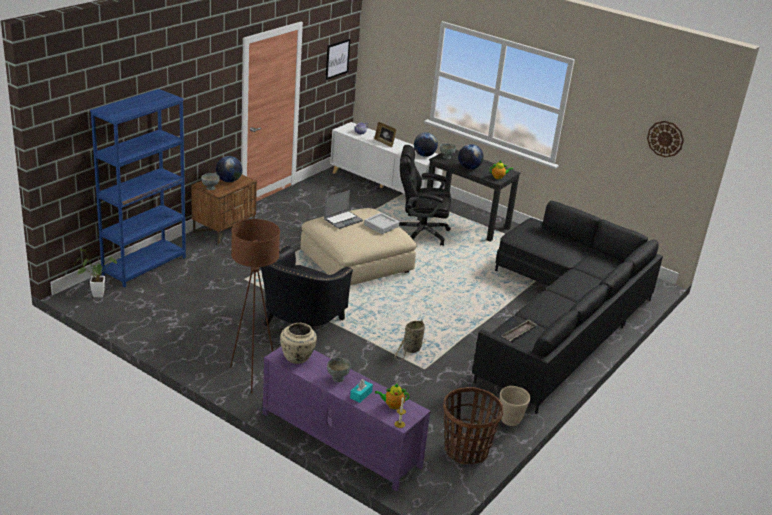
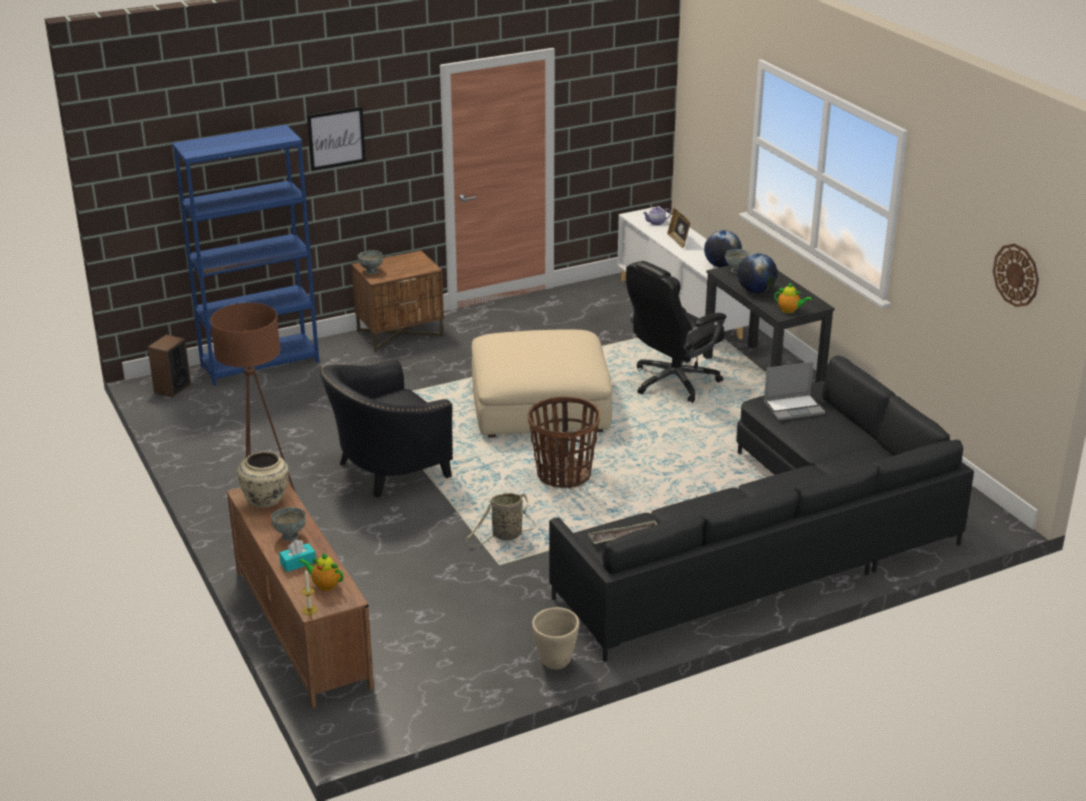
camera: 30 degrees right, 0 degrees up
potted plant [75,248,117,298] -> speaker [148,334,191,398]
globe [216,156,243,182] -> none
purple tv stand [263,347,431,492] -> brown tv stand [227,481,374,708]
laptop [324,190,363,229] -> laptop moved to [764,362,825,421]
picture [326,39,350,80] -> picture moved to [307,107,366,171]
grey tray [364,213,399,234] -> none
black office chair [399,145,451,246] -> black office chair turned 75 degrees counterclockwise [626,261,726,403]
basket [443,387,503,465] -> basket moved to [528,397,600,488]

